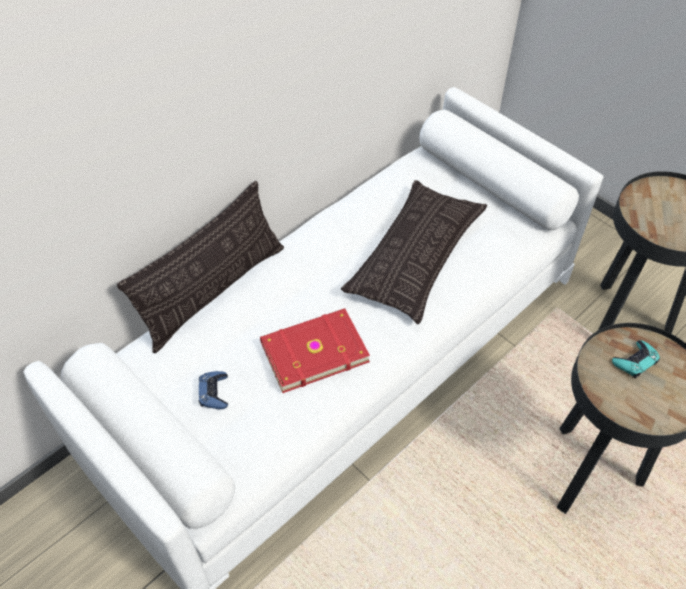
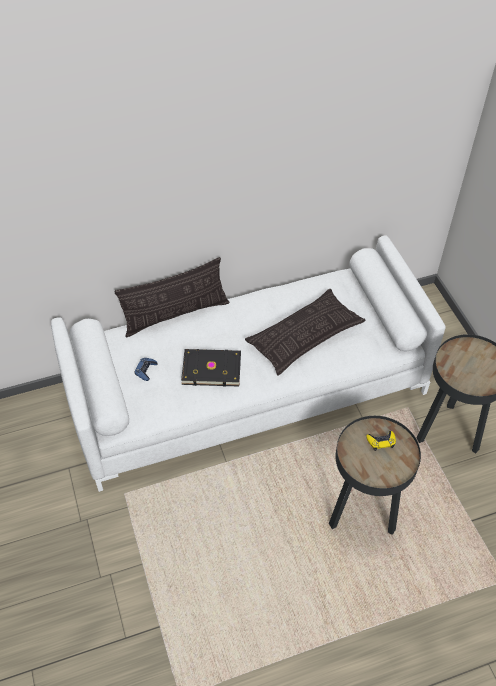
camera: 25 degrees right, 0 degrees up
red book [260,308,370,393] -> black book [181,349,241,387]
turquoise game controller [612,340,660,378] -> yellow game controller [366,431,396,451]

